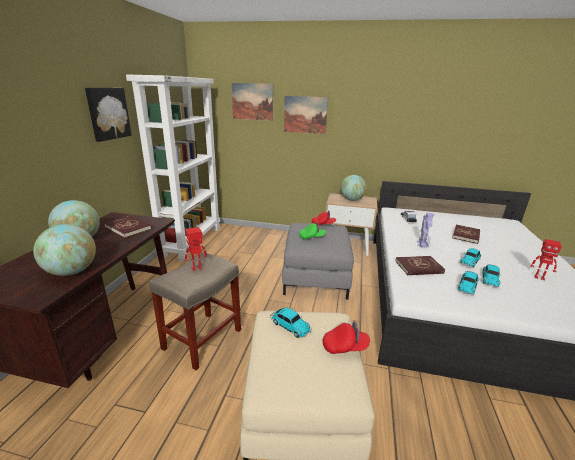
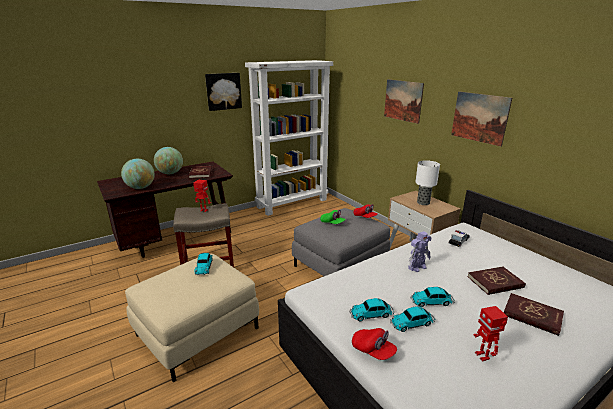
camera: 45 degrees right, 0 degrees up
picture [232,83,273,121] -> picture moved to [451,91,512,146]
red cap [323,321,370,354] -> red cap moved to [352,328,397,360]
globe [340,175,367,201] -> table lamp [415,160,440,205]
red book [395,256,445,275] -> red book moved to [504,293,564,336]

